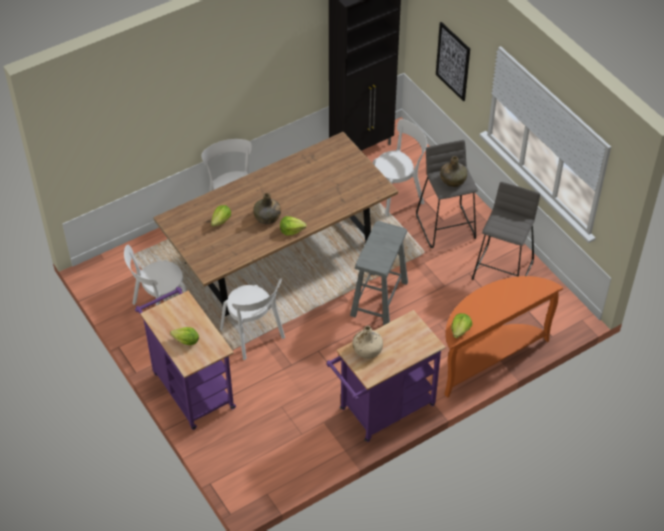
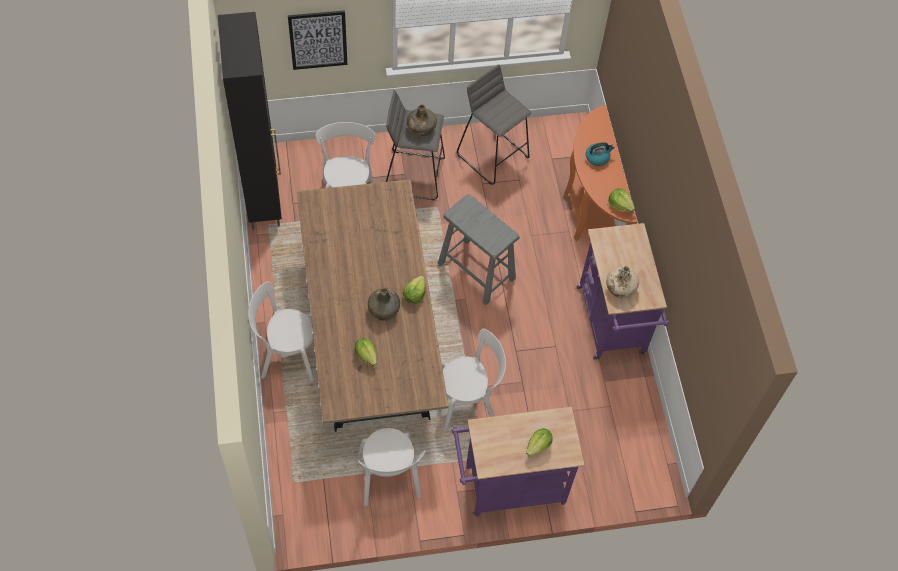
camera: 70 degrees left, 10 degrees up
none -> kettle [586,142,615,166]

